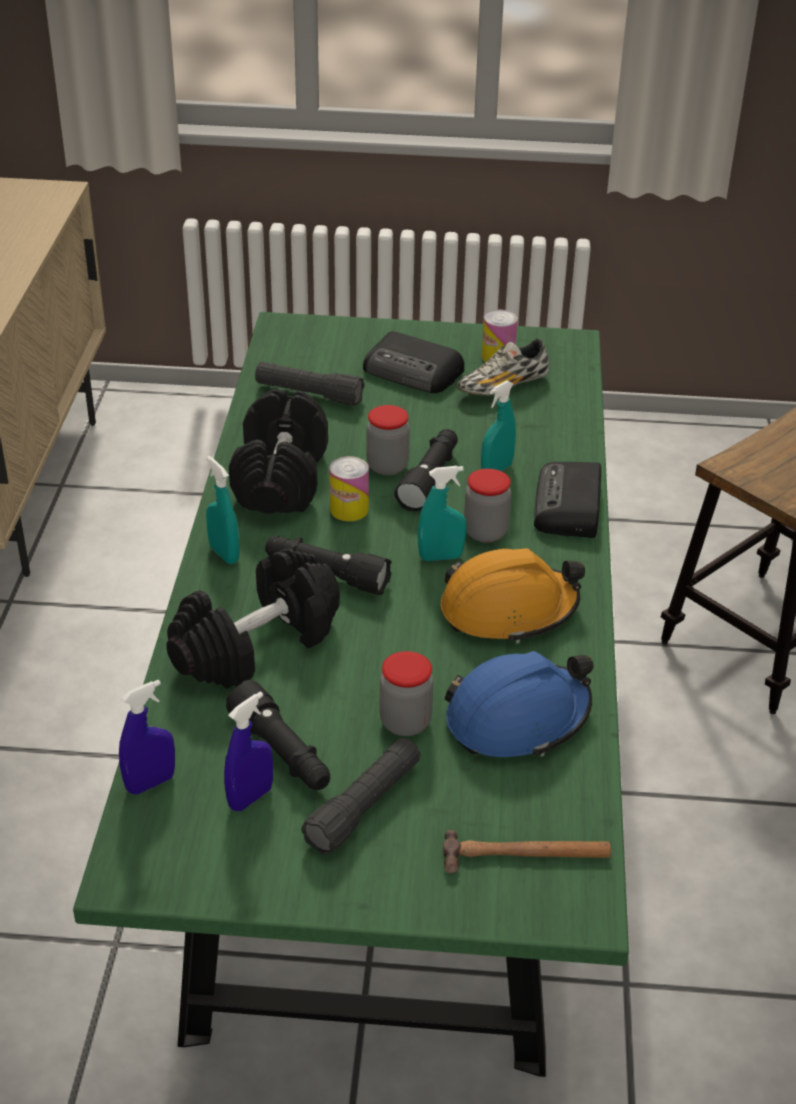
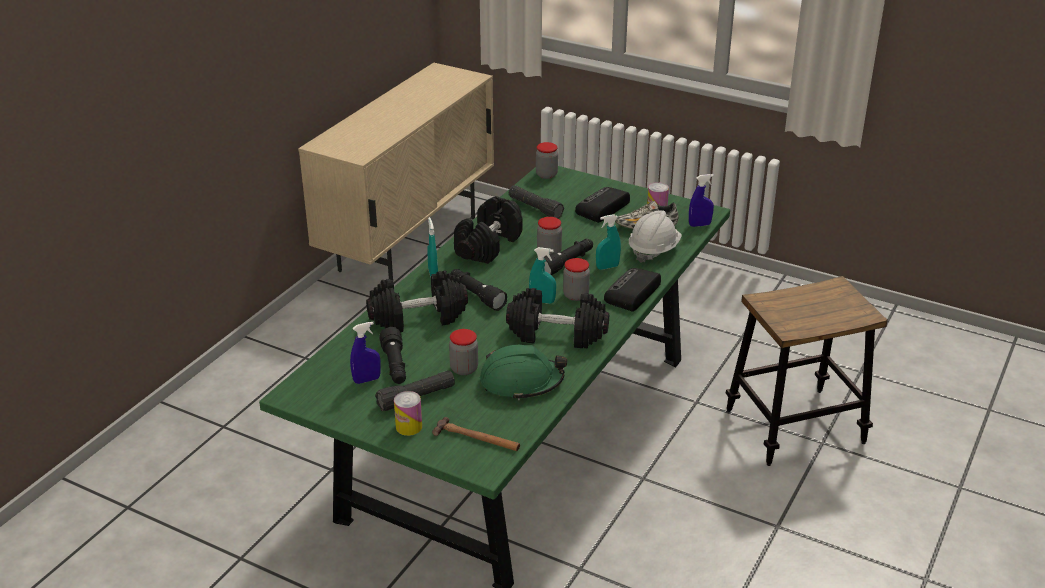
camera: 25 degrees right, 5 degrees down
blue spray bottle [119,680,175,794] -> blue spray bottle moved to [689,174,714,227]
can [329,456,369,521] -> can moved to [394,391,422,436]
radio [363,331,464,393] -> radio turned 75 degrees clockwise [575,187,630,223]
orange hard hat [440,548,585,644] -> black dumbbell [506,288,609,348]
blue hard hat [444,651,594,757] -> green hard hat [480,345,567,401]
none -> jar [536,142,558,179]
none -> white hard hat [629,210,682,263]

